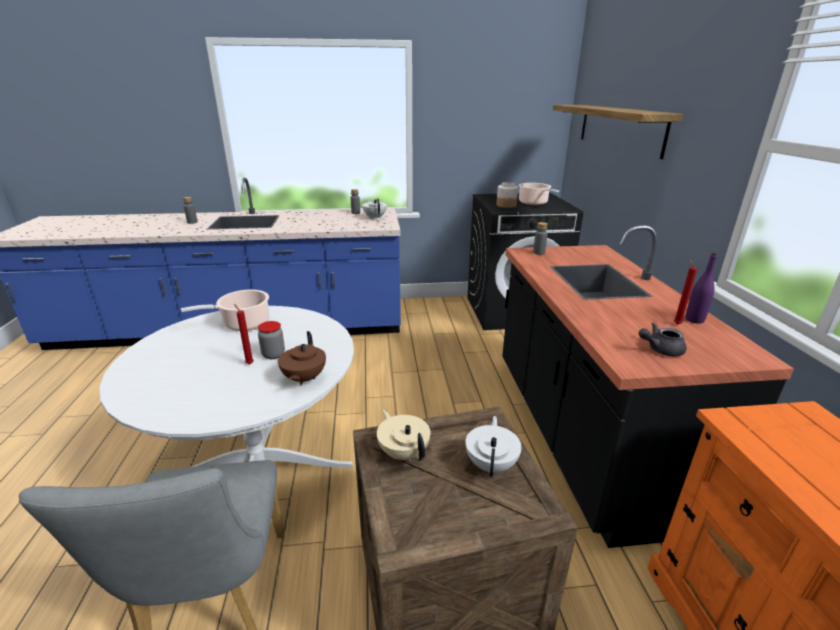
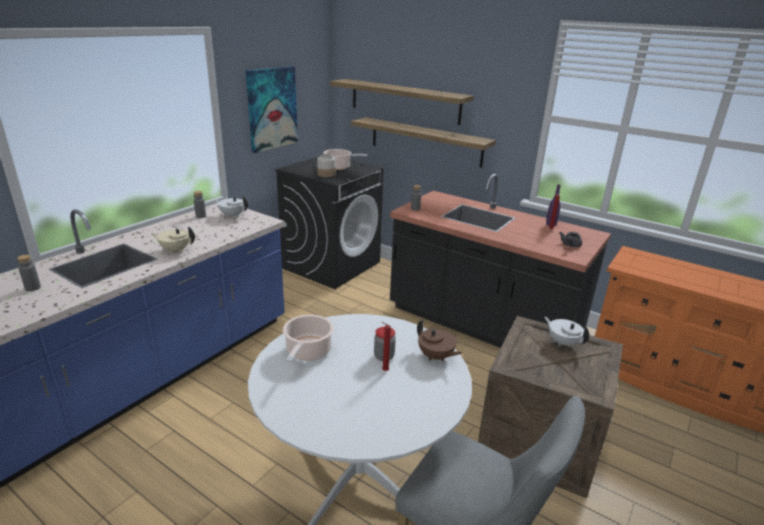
camera: 50 degrees left, 0 degrees up
beige teapot [377,409,430,461] -> beige teapot moved to [150,226,195,254]
none -> picture [246,66,298,153]
none -> shelf [351,117,496,168]

